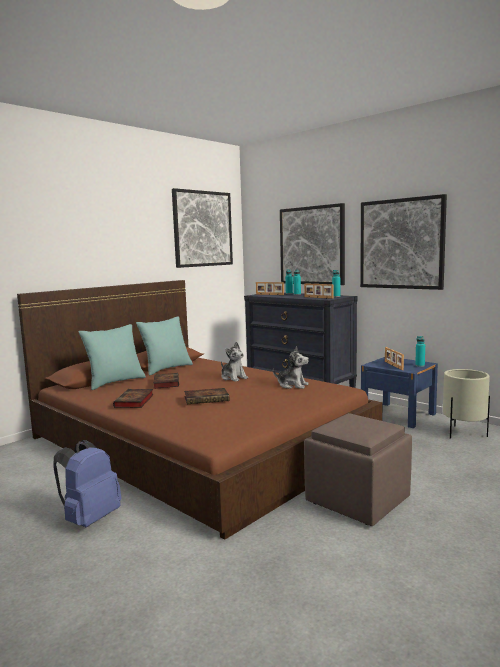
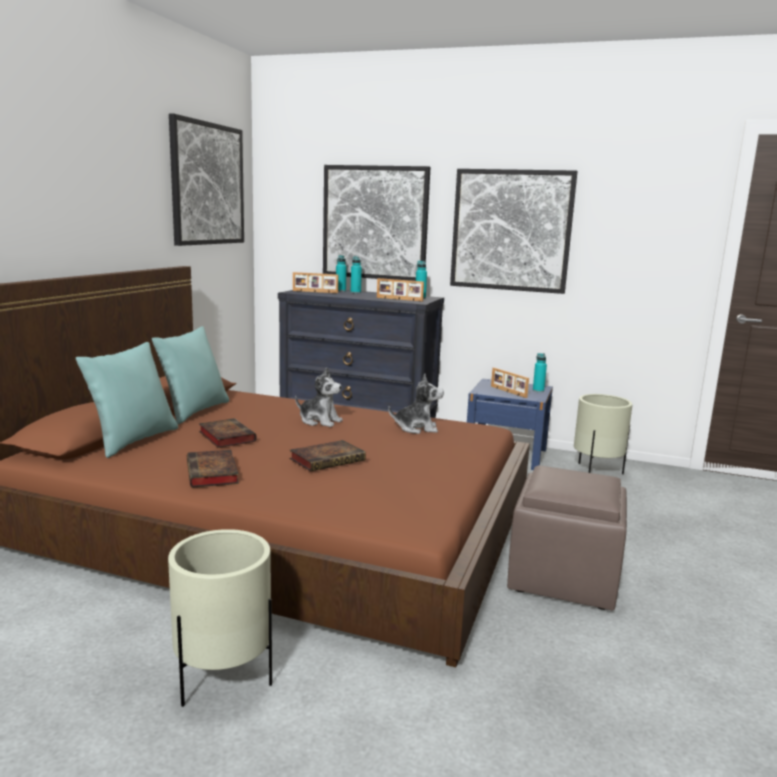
camera: 25 degrees left, 5 degrees up
blue backpack [53,440,122,527] -> beige planter [168,529,272,707]

